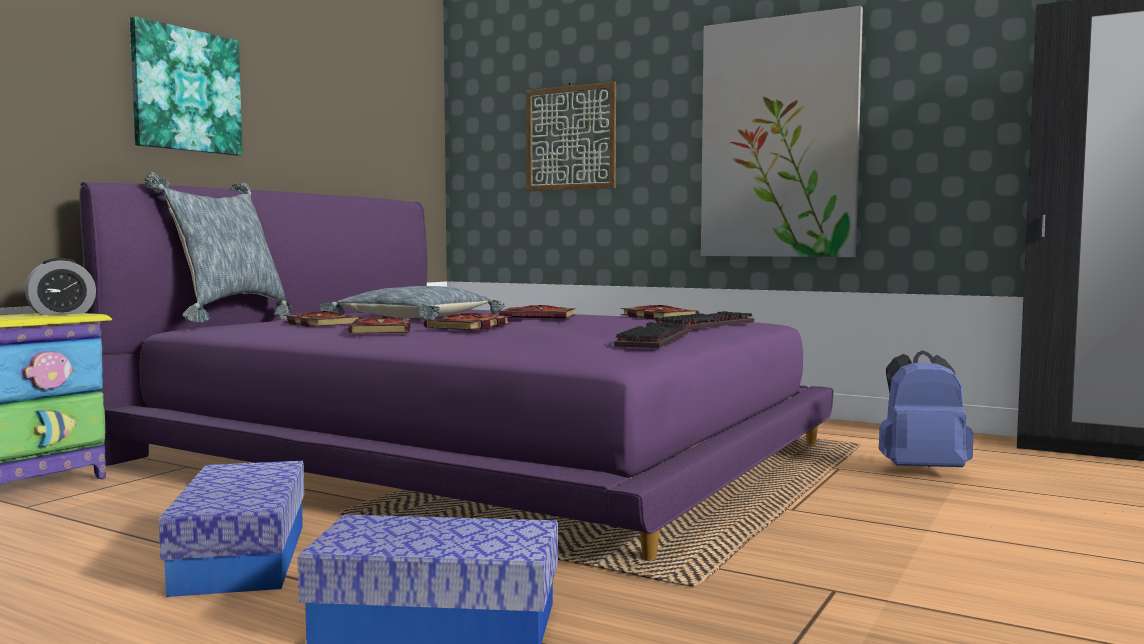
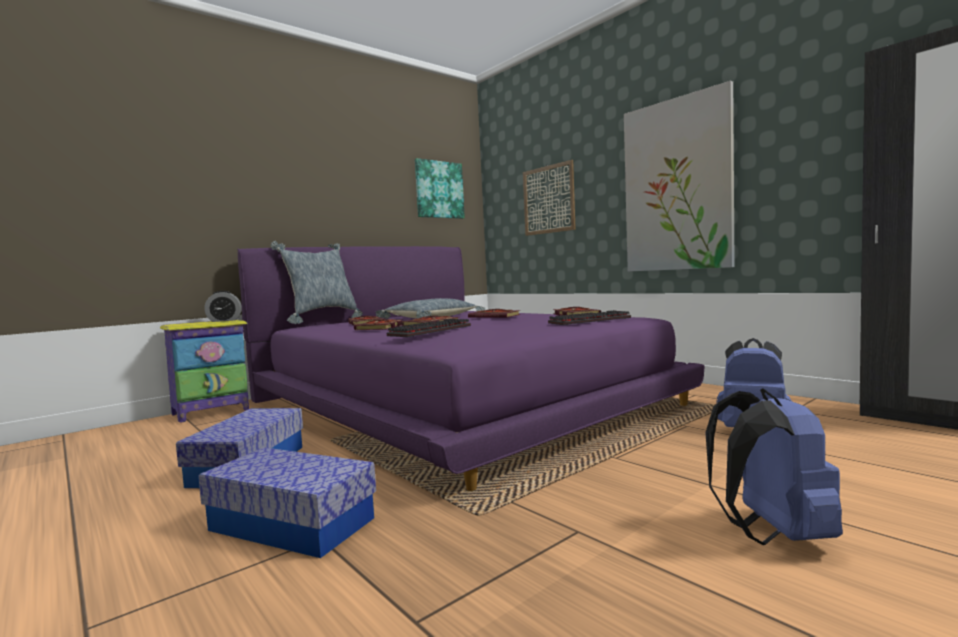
camera: 20 degrees right, 0 degrees up
picture [130,16,242,156] -> picture moved to [415,158,465,219]
keyboard [614,322,688,348] -> keyboard moved to [387,319,471,337]
none -> blue backpack [706,388,843,545]

